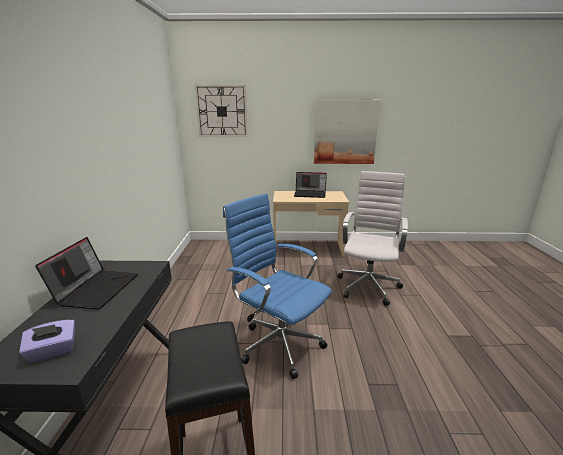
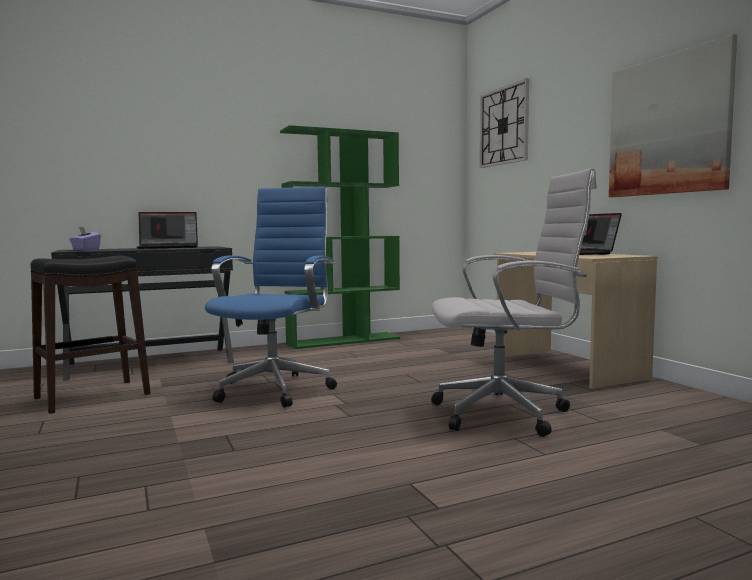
camera: 65 degrees right, 15 degrees down
none -> green bookcase [280,125,400,349]

